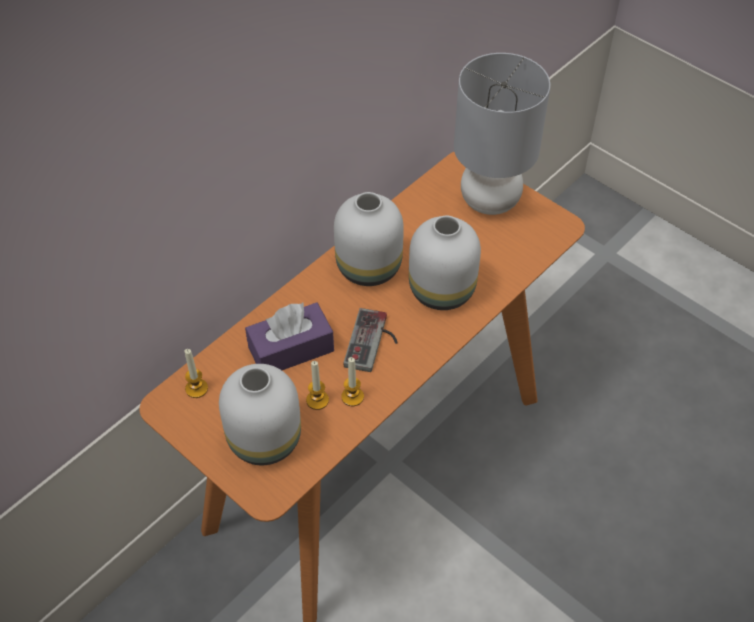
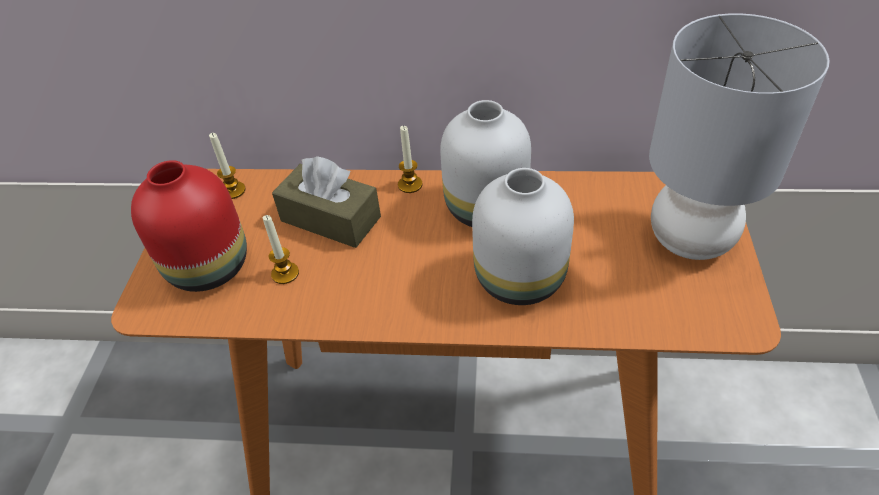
camera: 55 degrees right, 5 degrees down
white vase [219,364,301,465] -> red vase [131,160,247,292]
purple tissue box [245,302,334,370] -> brown tissue box [272,156,381,248]
candle [341,357,364,406] -> candle moved to [398,125,423,193]
game controller [344,308,398,372] -> none

